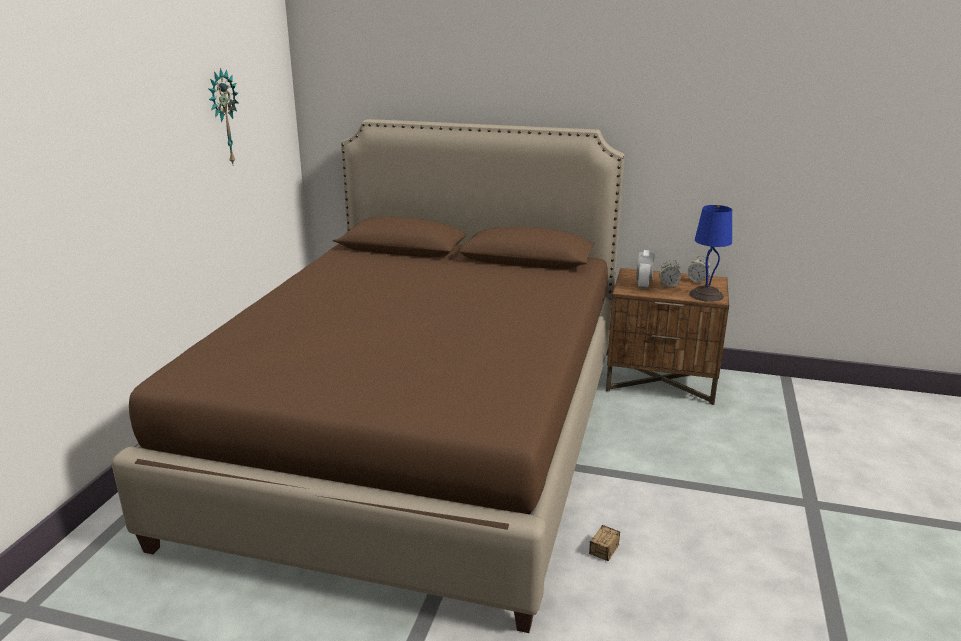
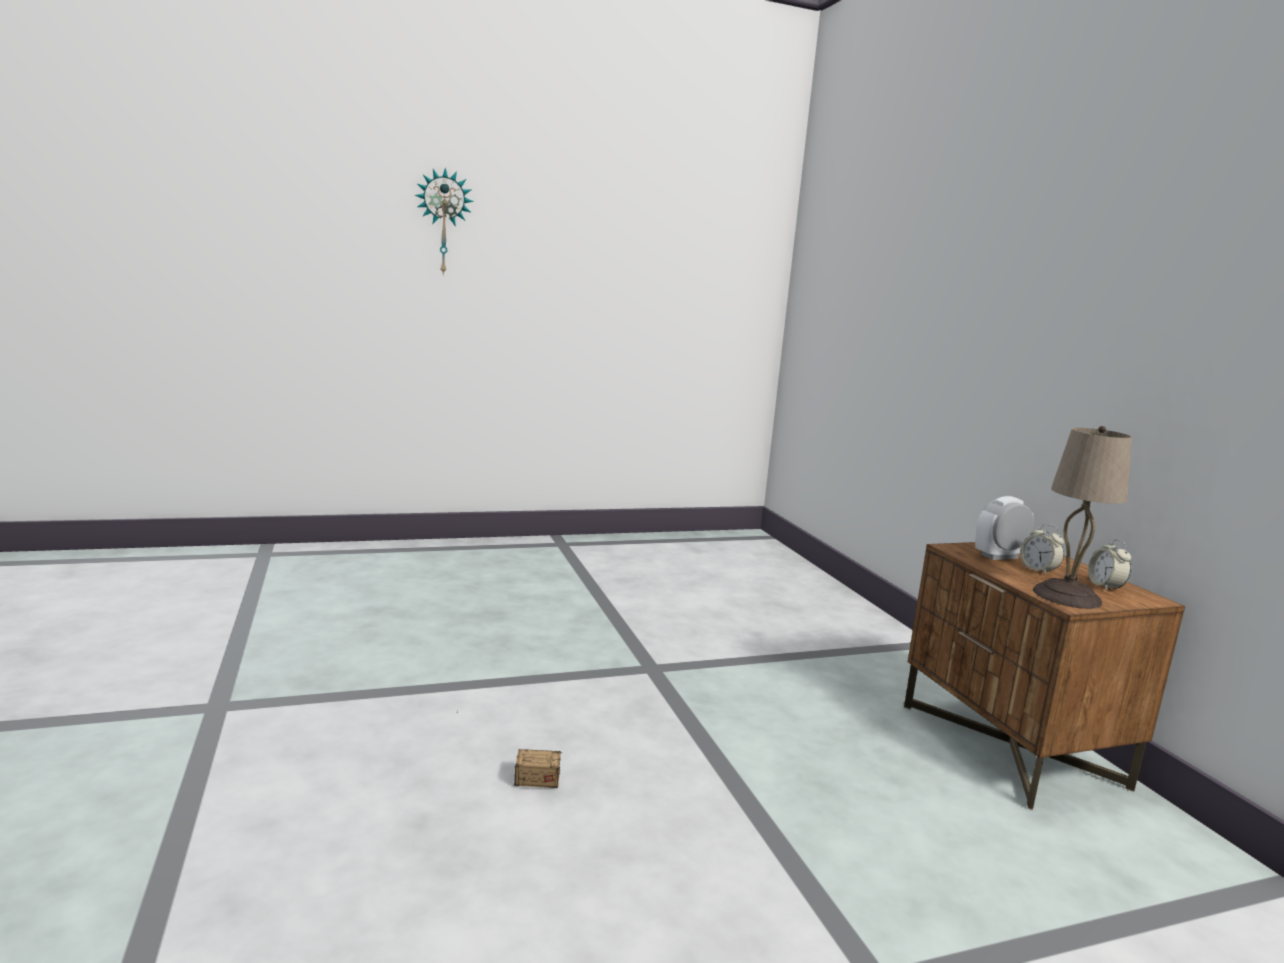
camera: 55 degrees right, 10 degrees down
brown bed [112,119,625,633] -> none
wall clock [208,68,238,166] -> wall clock moved to [415,167,474,276]
blue table lamp [689,205,732,302] -> beige table lamp [1033,426,1132,609]

